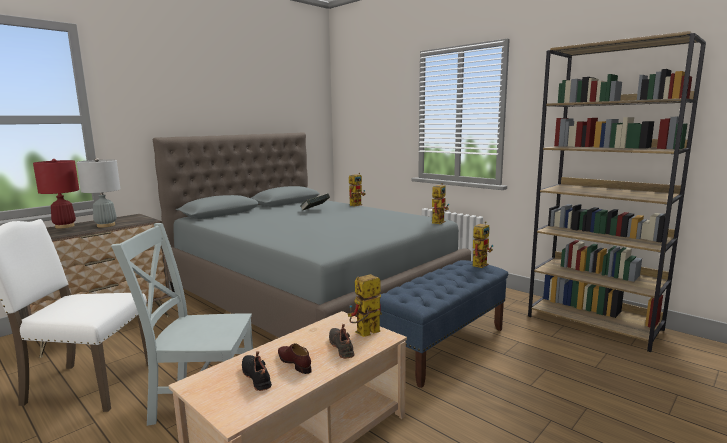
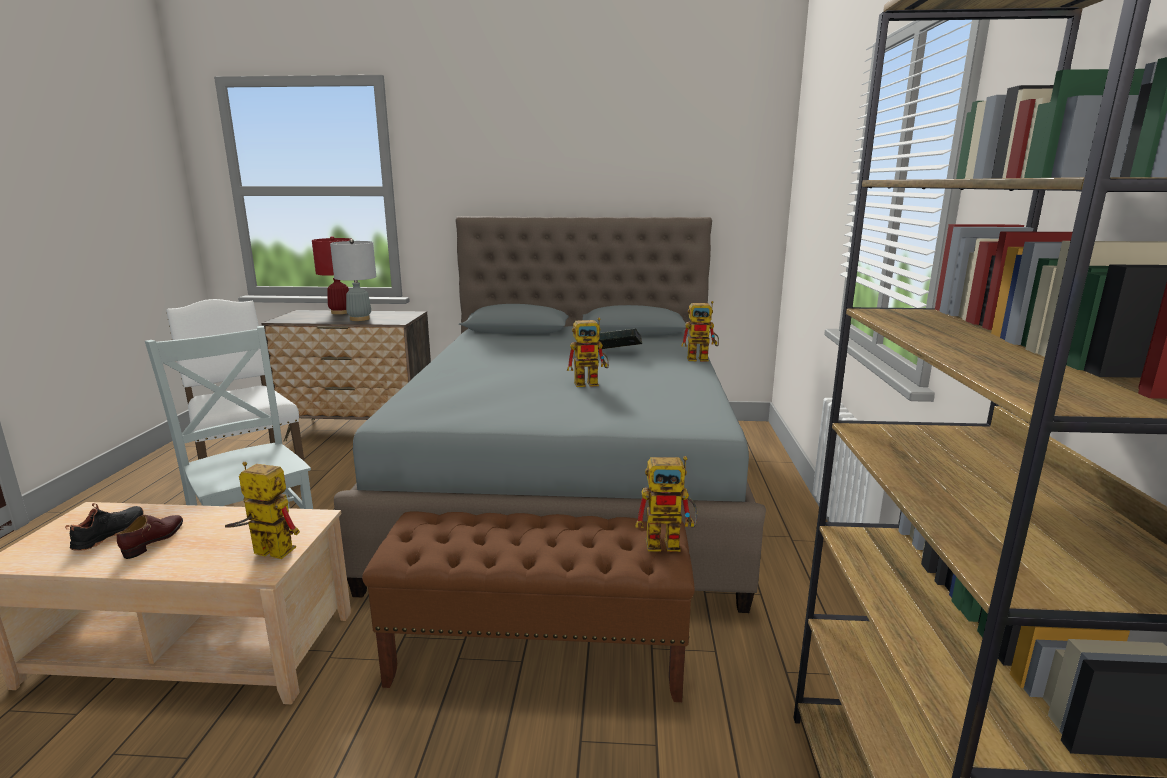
camera: 50 degrees right, 5 degrees up
black shoe [329,324,354,359] -> none
blue bench [380,260,508,388] -> brown bench [362,511,695,702]
toy robot [432,183,449,224] -> toy robot moved to [567,318,609,387]

